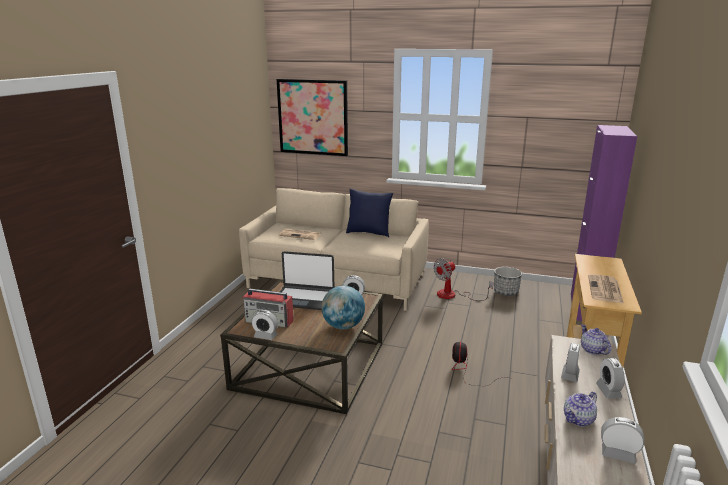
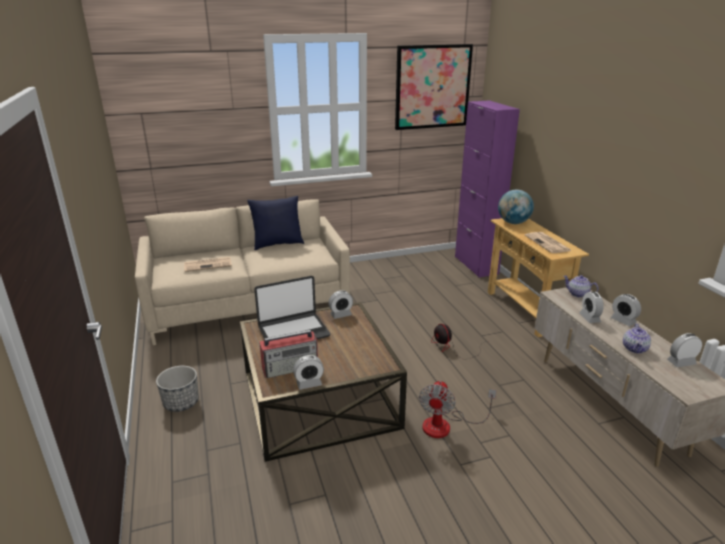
camera: 35 degrees left, 5 degrees up
picture [276,79,348,156] -> picture moved to [395,44,473,130]
globe [322,286,365,329] -> globe moved to [498,189,534,224]
fan [433,258,493,301] -> fan moved to [419,381,497,438]
planter [494,267,522,296] -> planter moved to [156,366,199,412]

